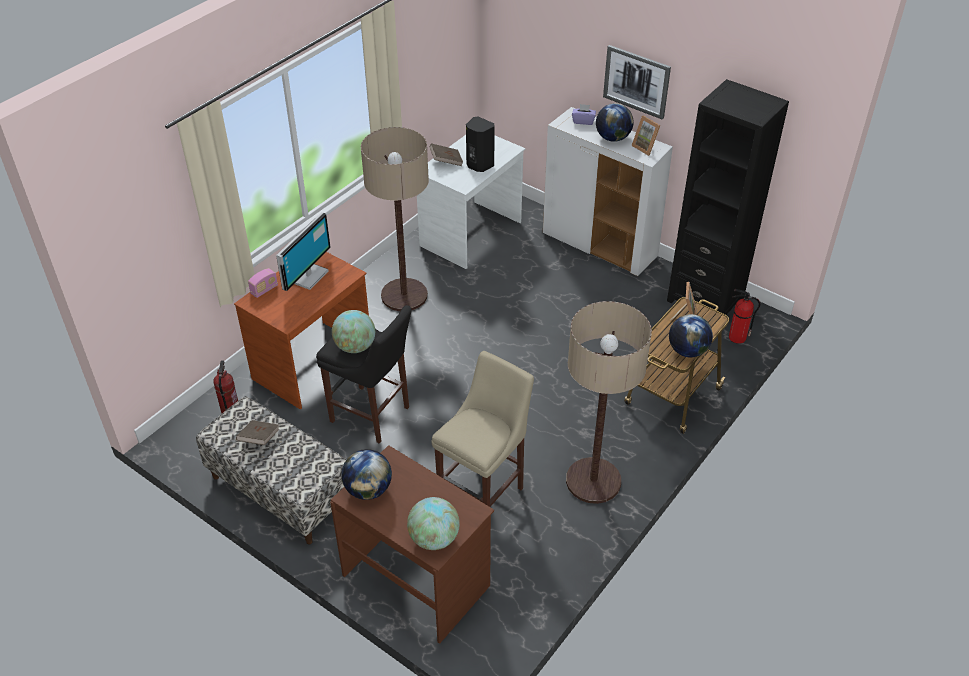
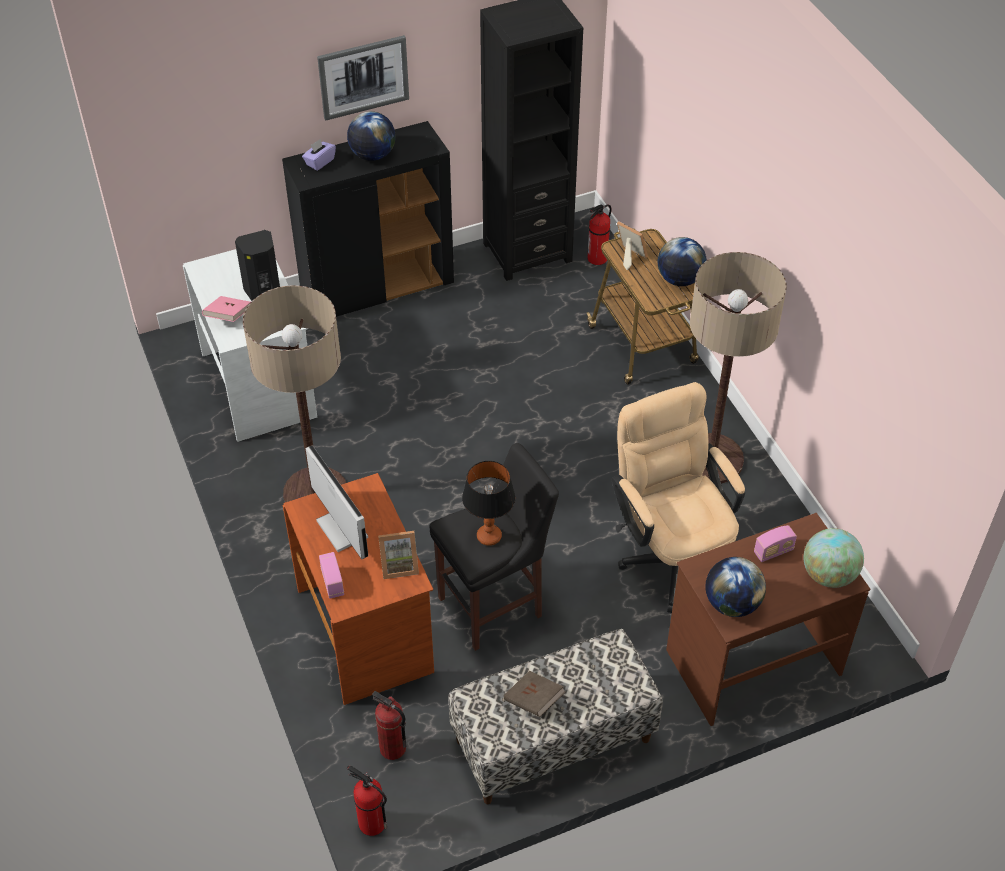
camera: 60 degrees left, 5 degrees up
globe [332,310,375,353] -> table lamp [462,461,515,546]
brown book [430,143,463,166] -> pink book [202,296,250,322]
beige stool [431,351,534,507] -> beige office chair [612,382,745,613]
white cabinet [543,107,673,276] -> black cabinet [282,121,454,317]
picture frame [631,116,661,156] -> picture frame moved to [378,531,419,579]
none -> fire extinguisher [347,765,387,836]
none -> radio [754,525,797,562]

